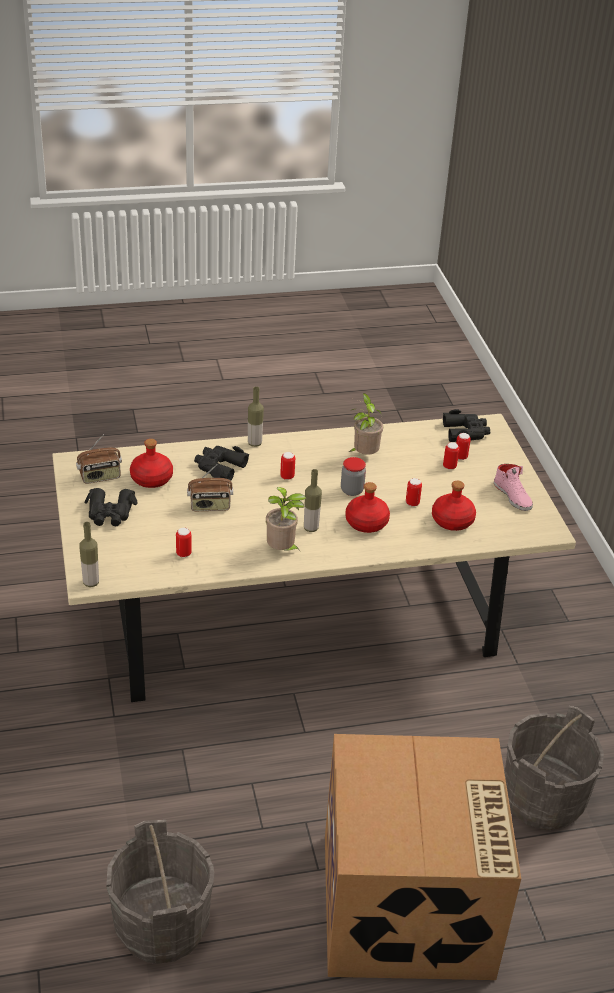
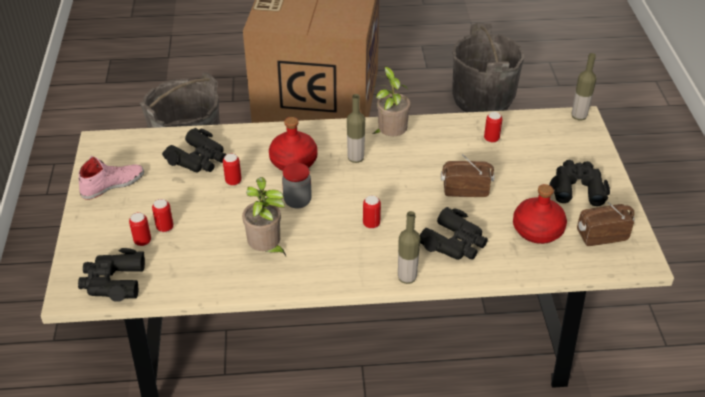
camera: 170 degrees left, 5 degrees up
red bottle [432,481,476,531] -> black binoculars [162,128,227,173]
pink shoe [494,464,533,511] -> pink shoe turned 75 degrees clockwise [79,156,144,200]

